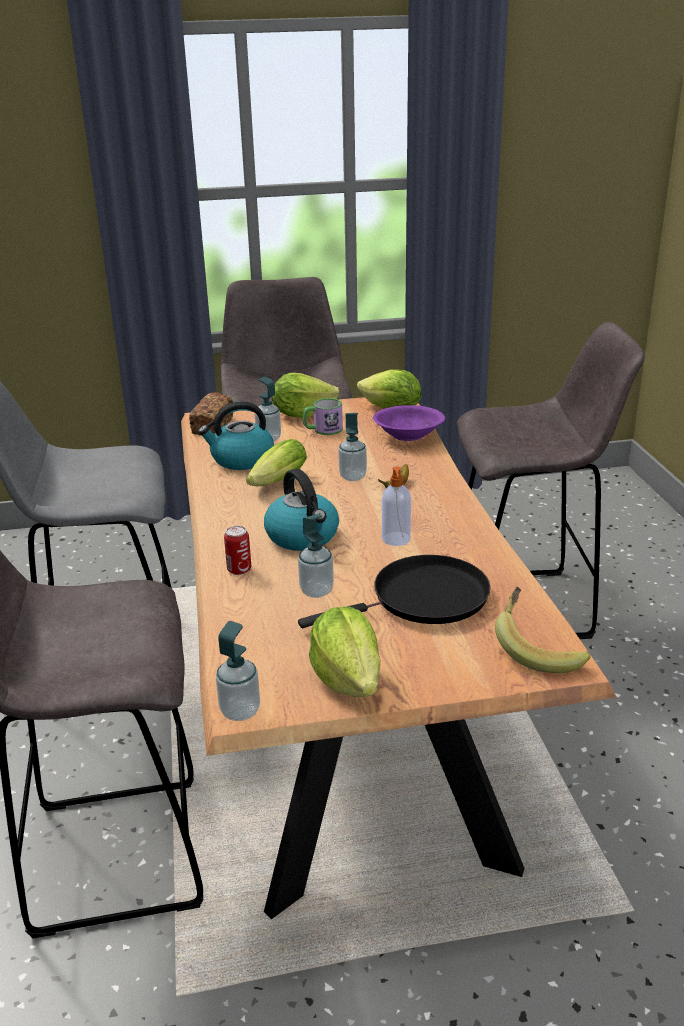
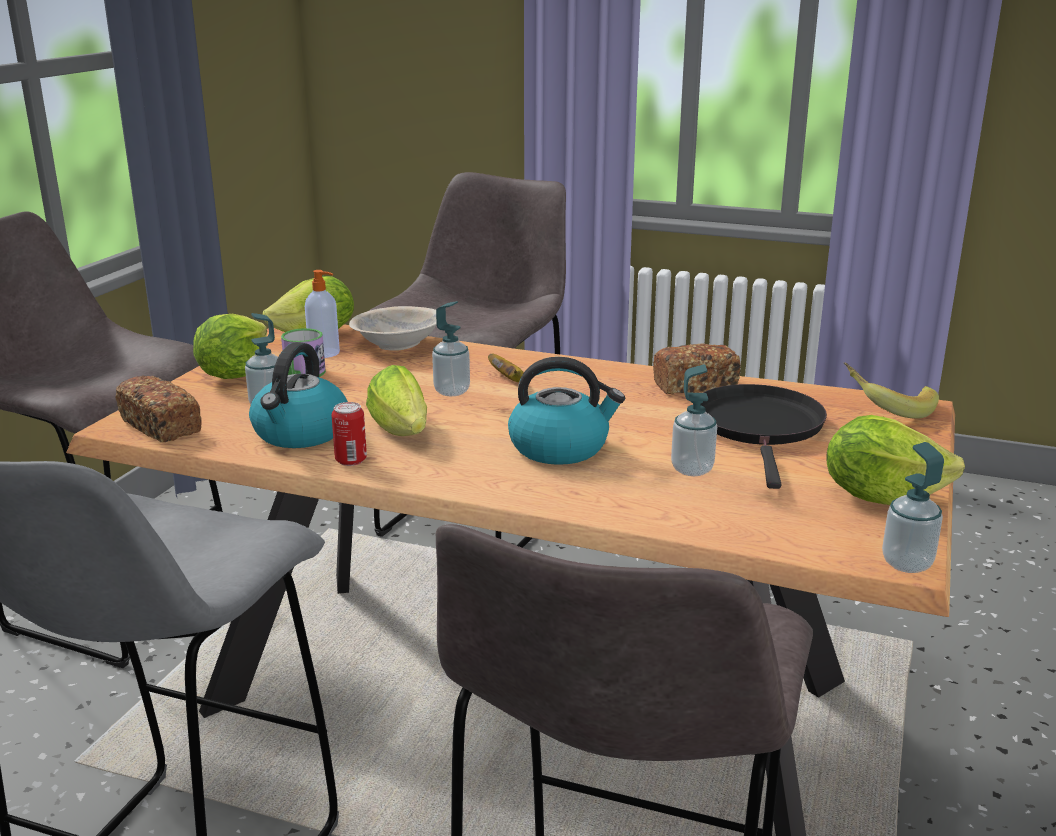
camera: 60 degrees left, 5 degrees down
can [224,526,251,575] -> can moved to [332,402,367,466]
purple bowl [373,405,445,441] -> beige bowl [349,306,437,351]
soap dispenser [382,466,411,546] -> soap dispenser moved to [305,270,340,358]
none -> bread [653,343,741,395]

